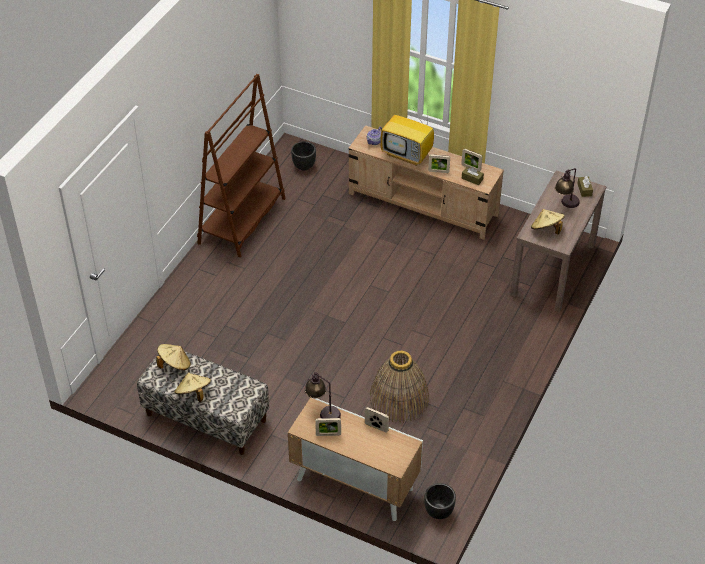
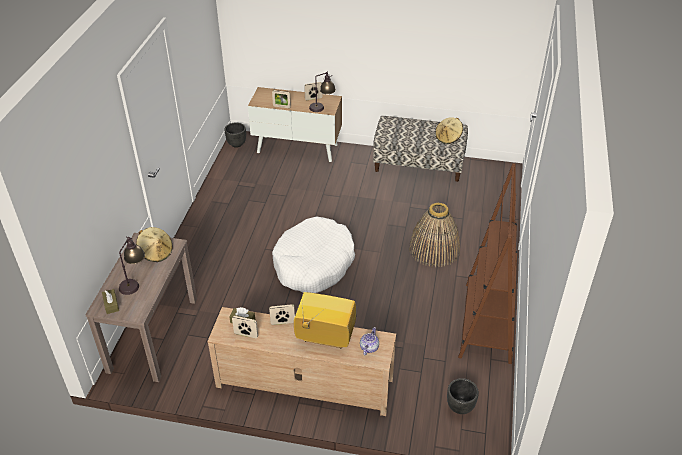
camera: 165 degrees right, 5 degrees down
beige hat [174,373,211,402] -> none
basket [370,351,429,423] -> basket moved to [409,203,460,267]
none -> white dog bed [272,217,355,293]

